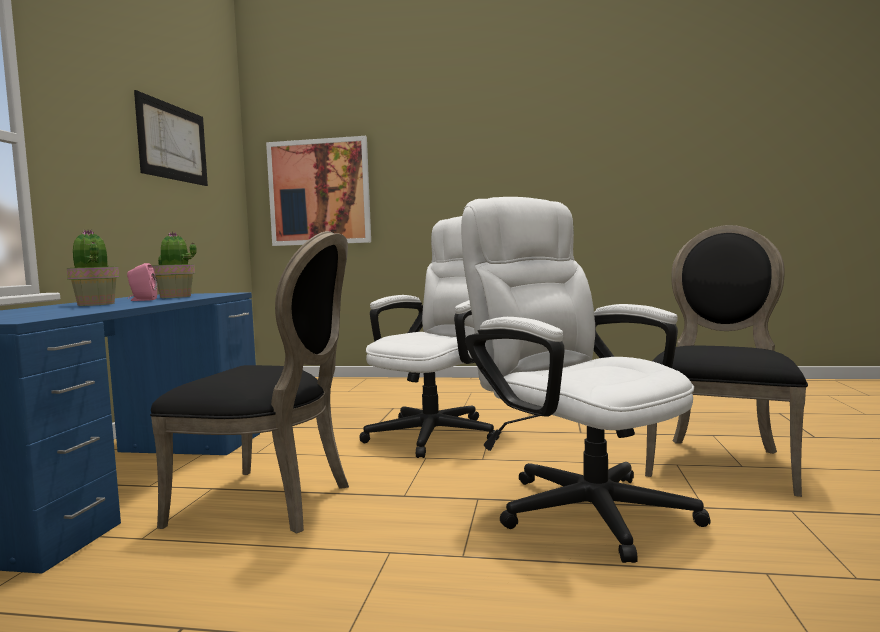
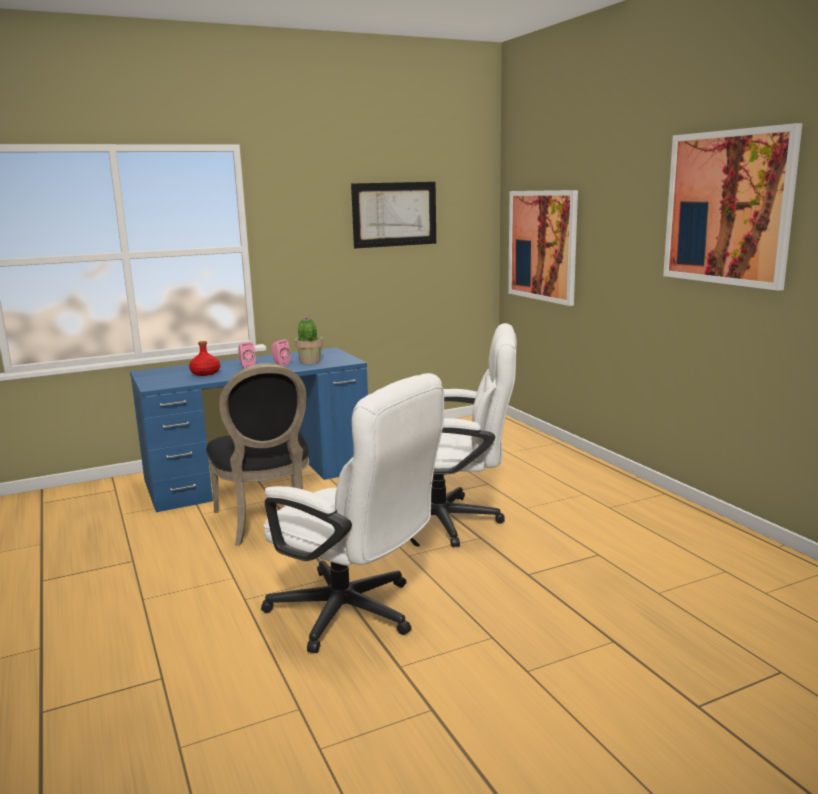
camera: 55 degrees right, 10 degrees up
potted plant [67,230,119,306] -> pink speaker [238,342,256,368]
white office chair [461,197,711,563] -> white office chair turned 105 degrees clockwise [261,373,444,653]
black chair [645,225,808,497] -> none
none -> red bottle [189,341,220,376]
none -> picture [663,123,802,291]

